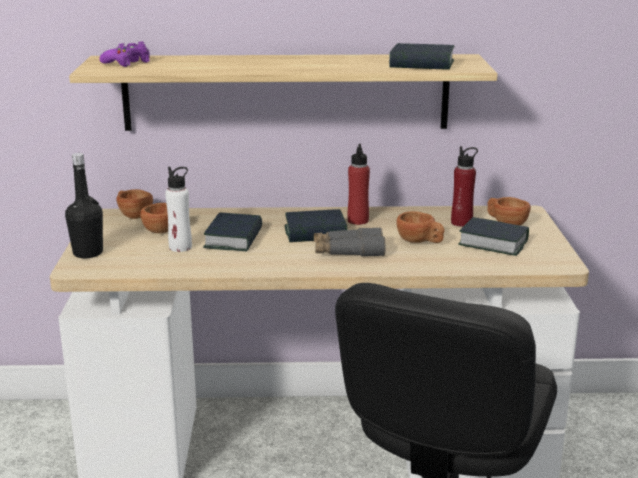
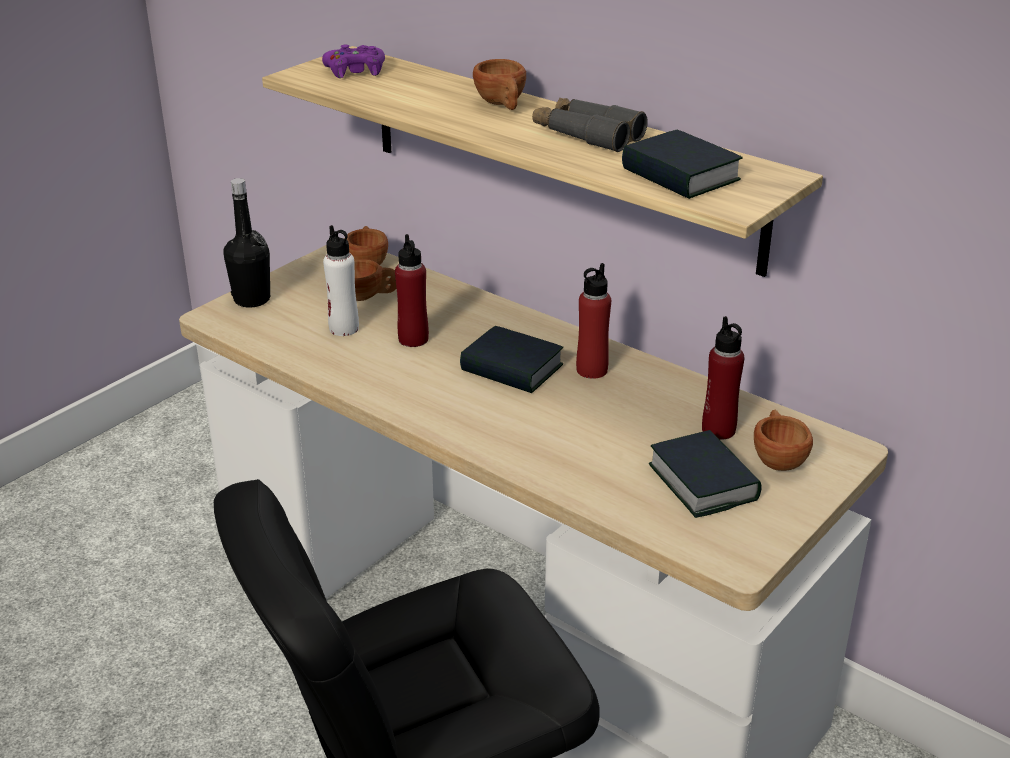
camera: 40 degrees right, 10 degrees up
book [203,213,262,251] -> red bottle [395,234,429,347]
grey binoculars [314,227,386,256] -> grey binoculars moved to [532,97,648,152]
brown cup [397,211,445,243] -> brown cup moved to [473,59,526,110]

